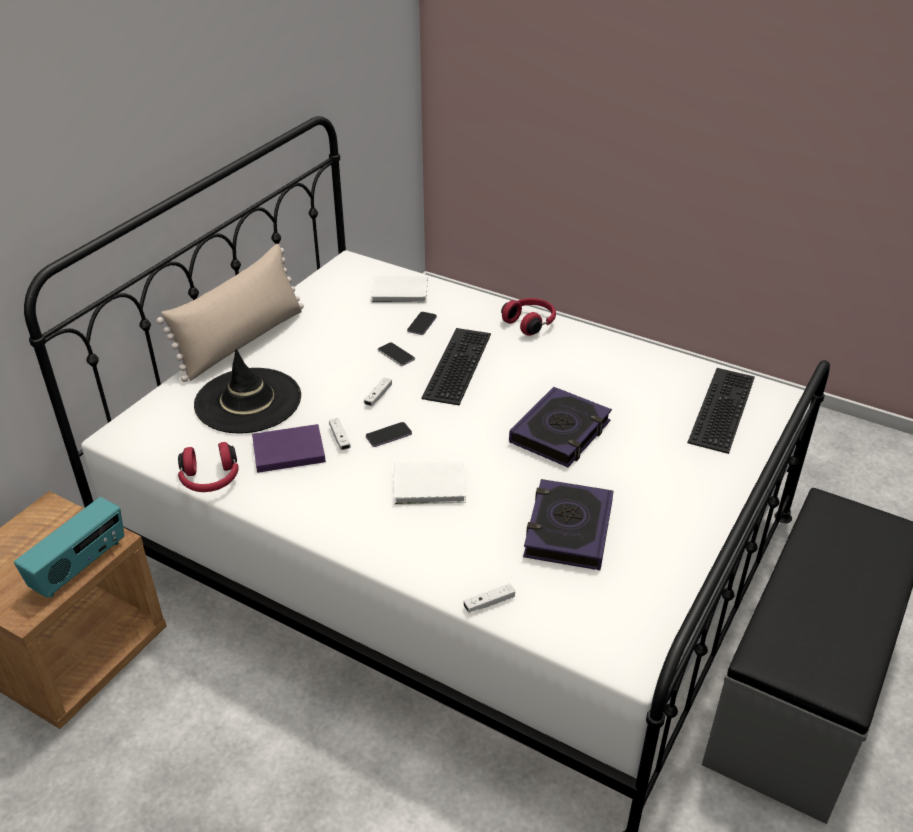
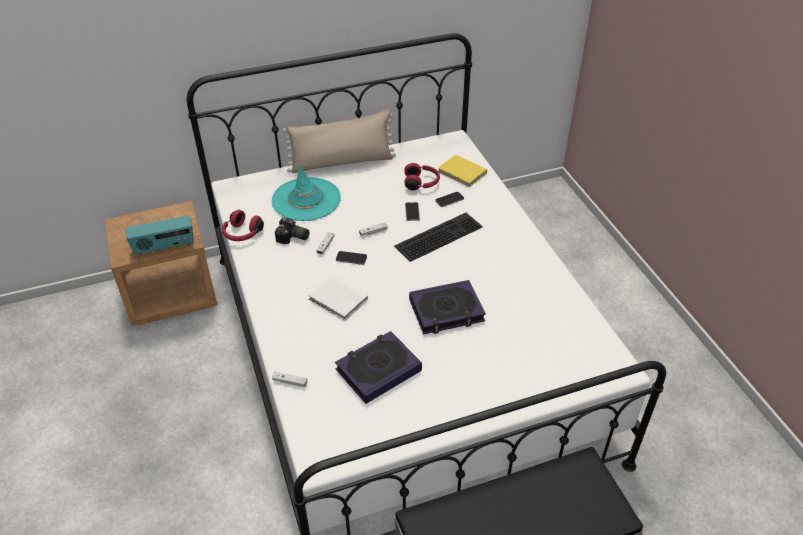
camera: 40 degrees right, 5 degrees up
black hat [194,349,301,434] -> turquoise hat [272,165,341,221]
purple book [252,424,326,473] -> camera [275,217,310,244]
white book [371,275,428,303] -> yellow book [438,155,487,187]
red headphones [501,298,556,336] -> red headphones moved to [404,163,440,190]
keyboard [687,368,755,454] -> none

